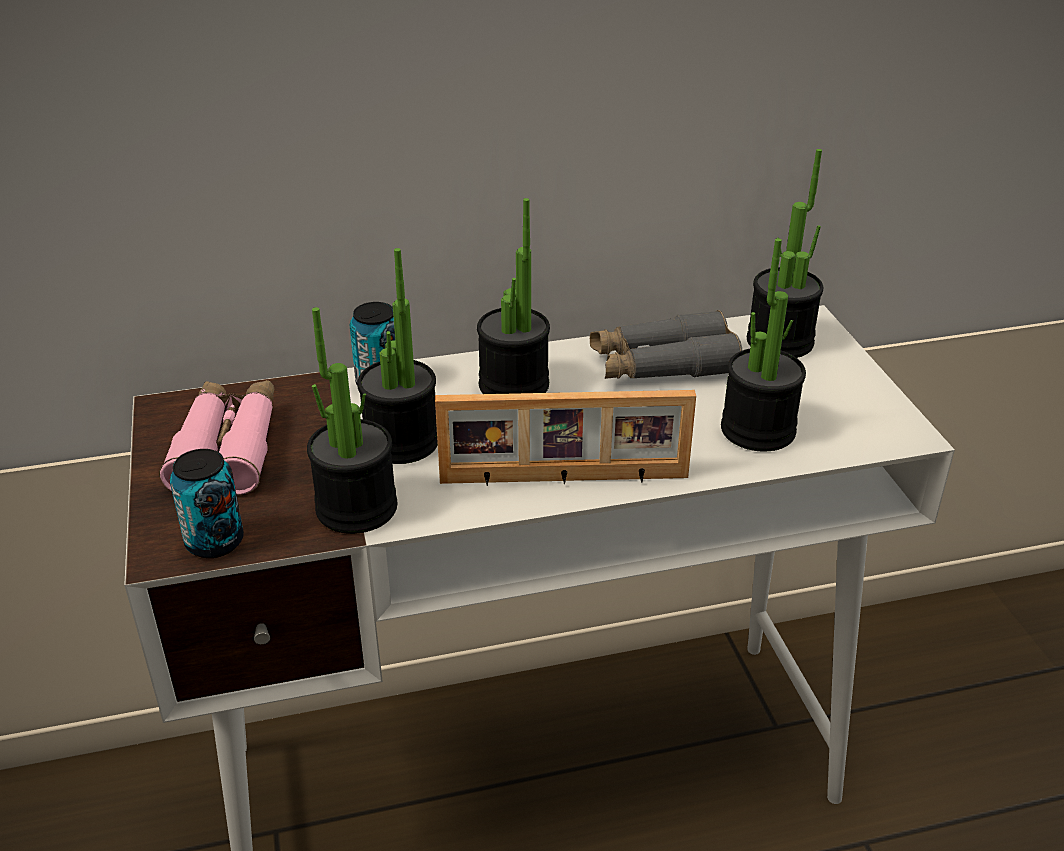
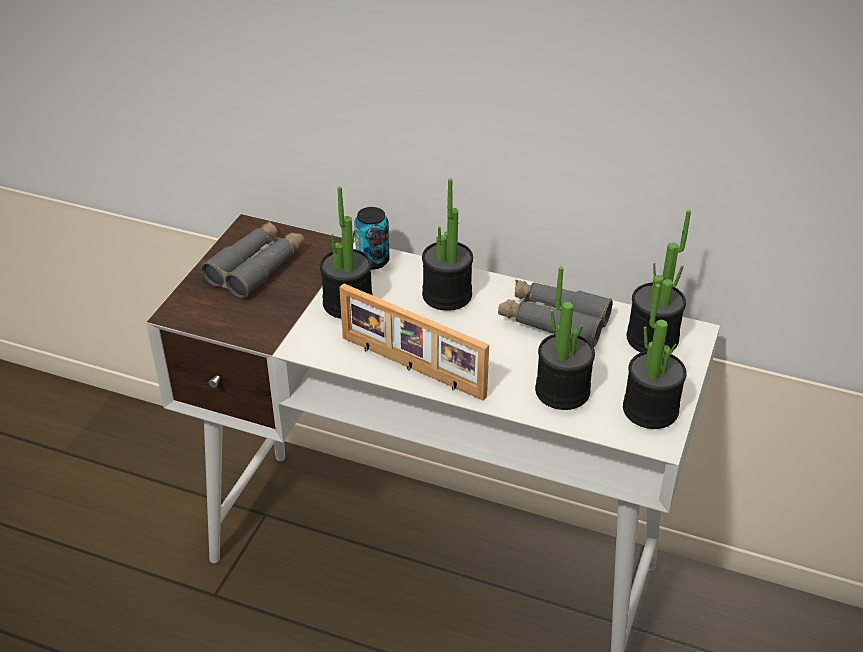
camera: 35 degrees right, 5 degrees up
pink binoculars [159,380,275,495] -> grey binoculars [201,221,304,298]
can [170,449,244,558] -> none
potted plant [307,307,397,534] -> potted plant moved to [623,284,687,429]

